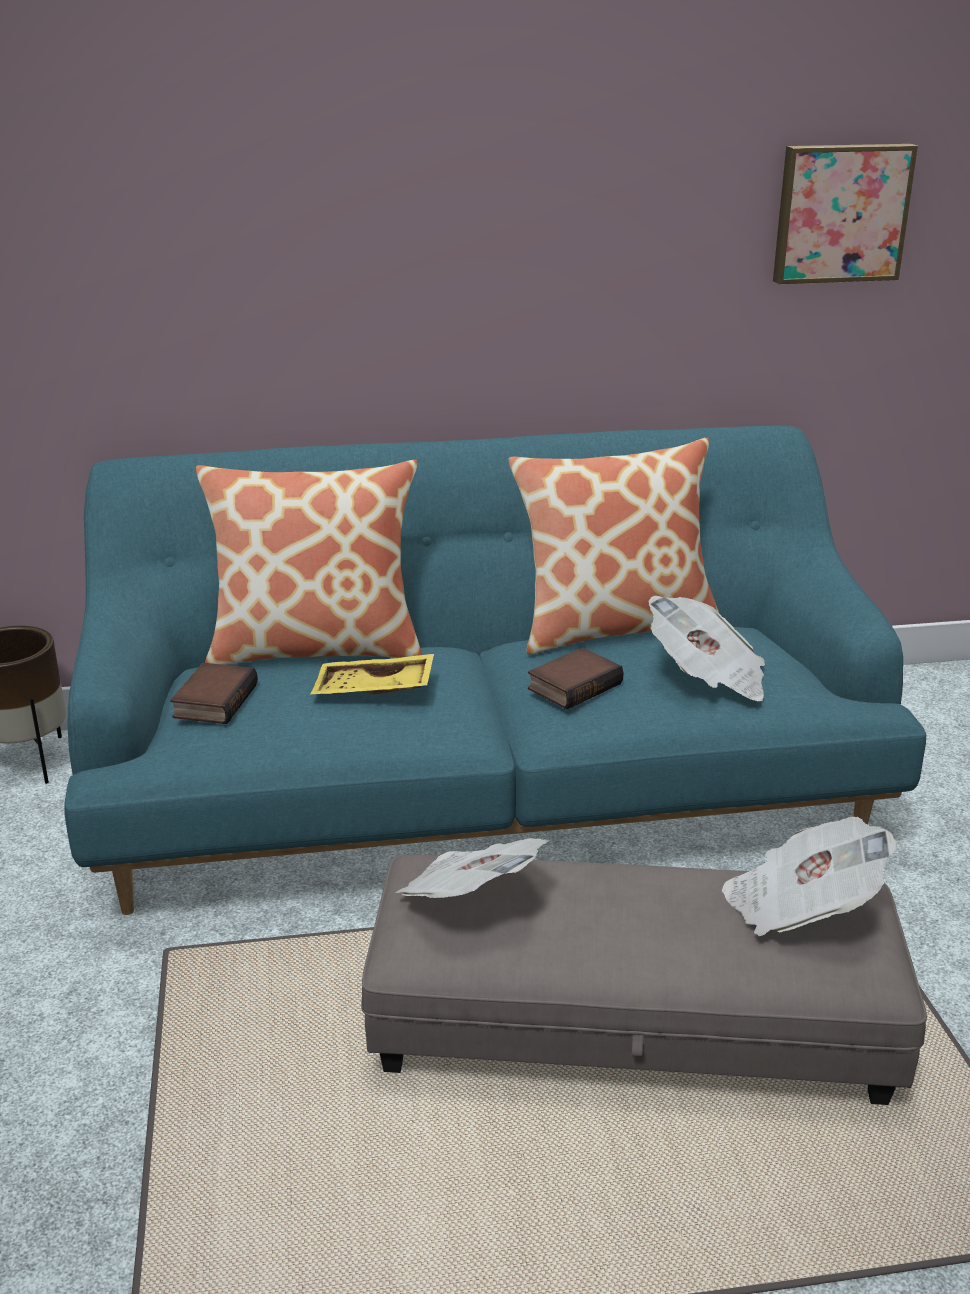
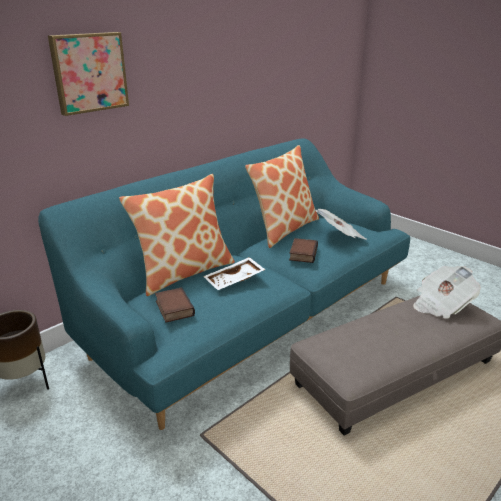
camera: 35 degrees left, 0 degrees up
yellow tray [311,654,434,695] -> white tray [203,257,266,290]
newspaper [395,838,549,898] -> none
picture [773,144,918,284] -> picture moved to [48,32,129,116]

